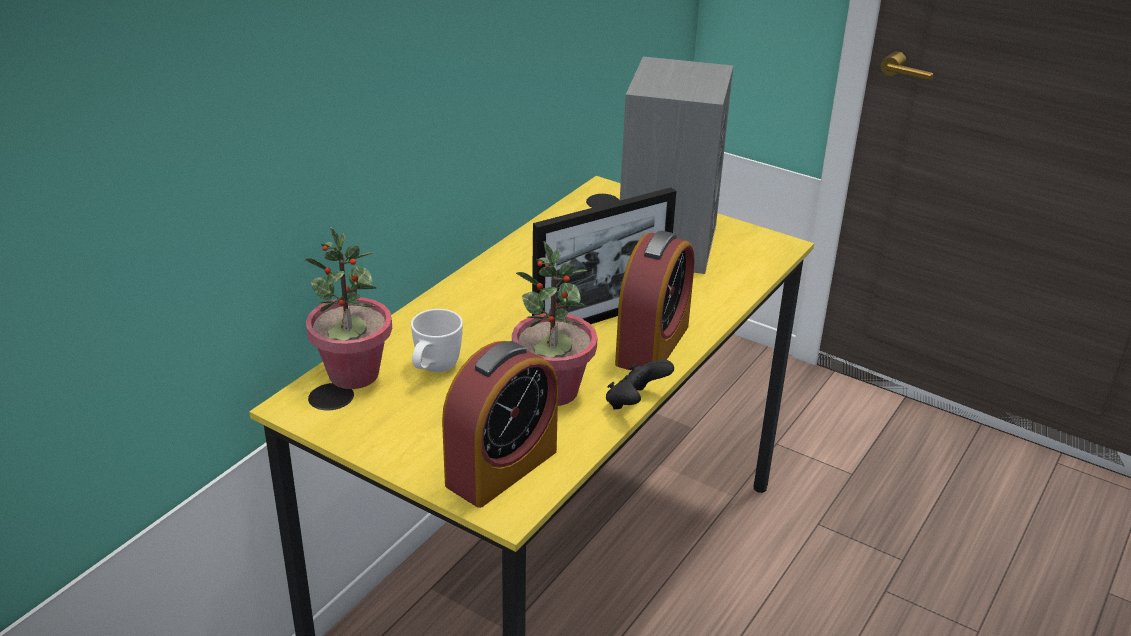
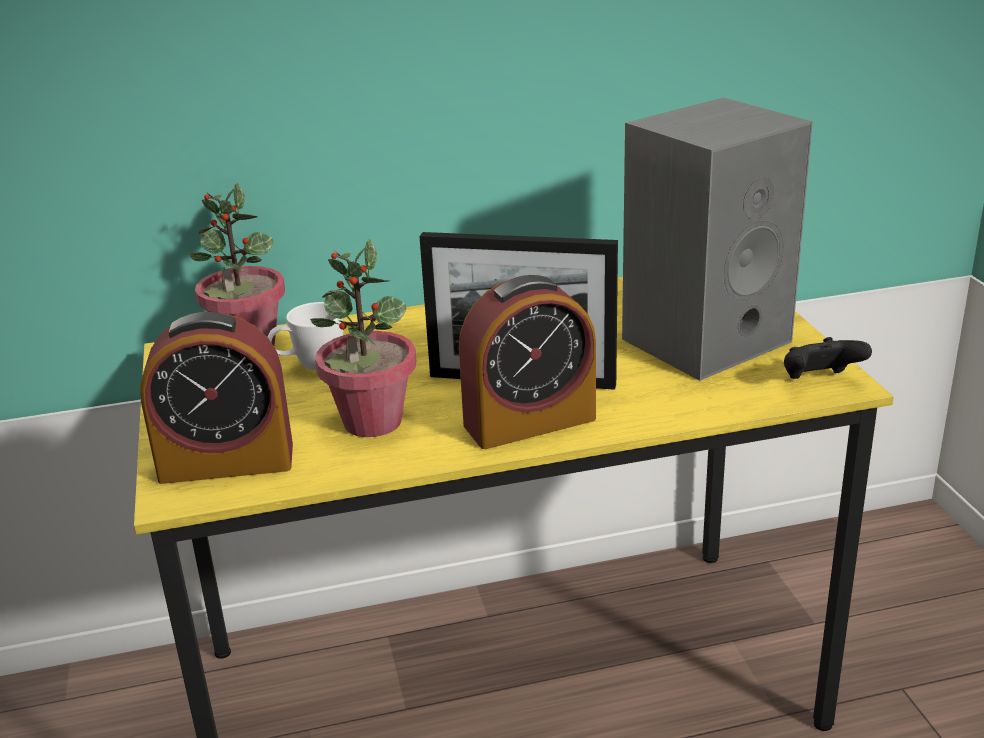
camera: 45 degrees right, 5 degrees down
black game controller [606,359,674,410] -> black game controller moved to [784,337,872,379]

